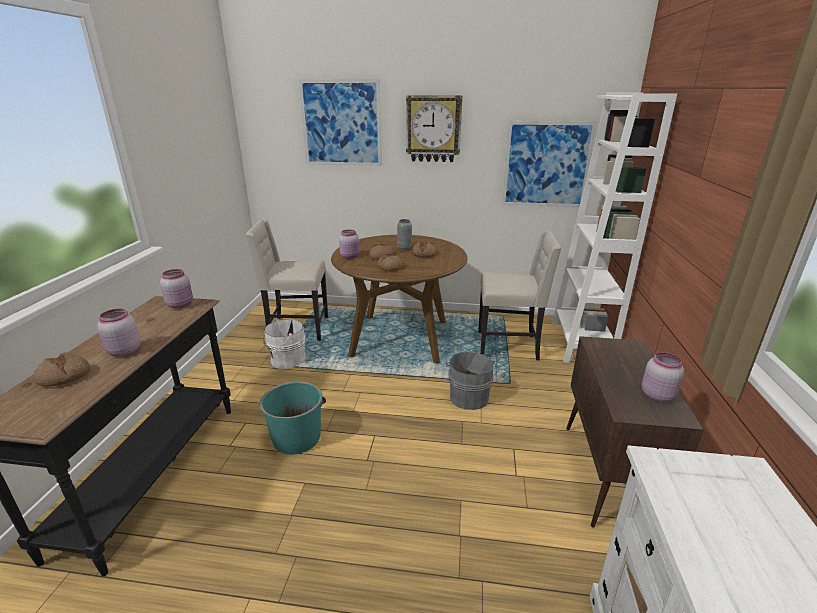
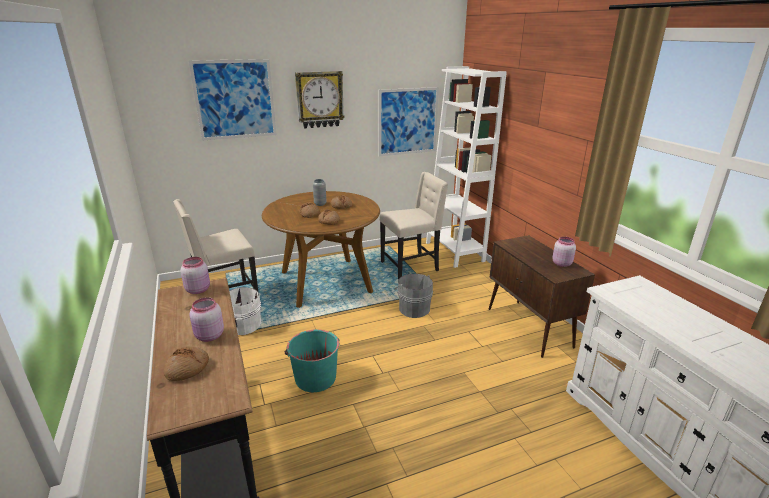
camera: 30 degrees left, 0 degrees up
pink jar [339,230,359,259] -> none

